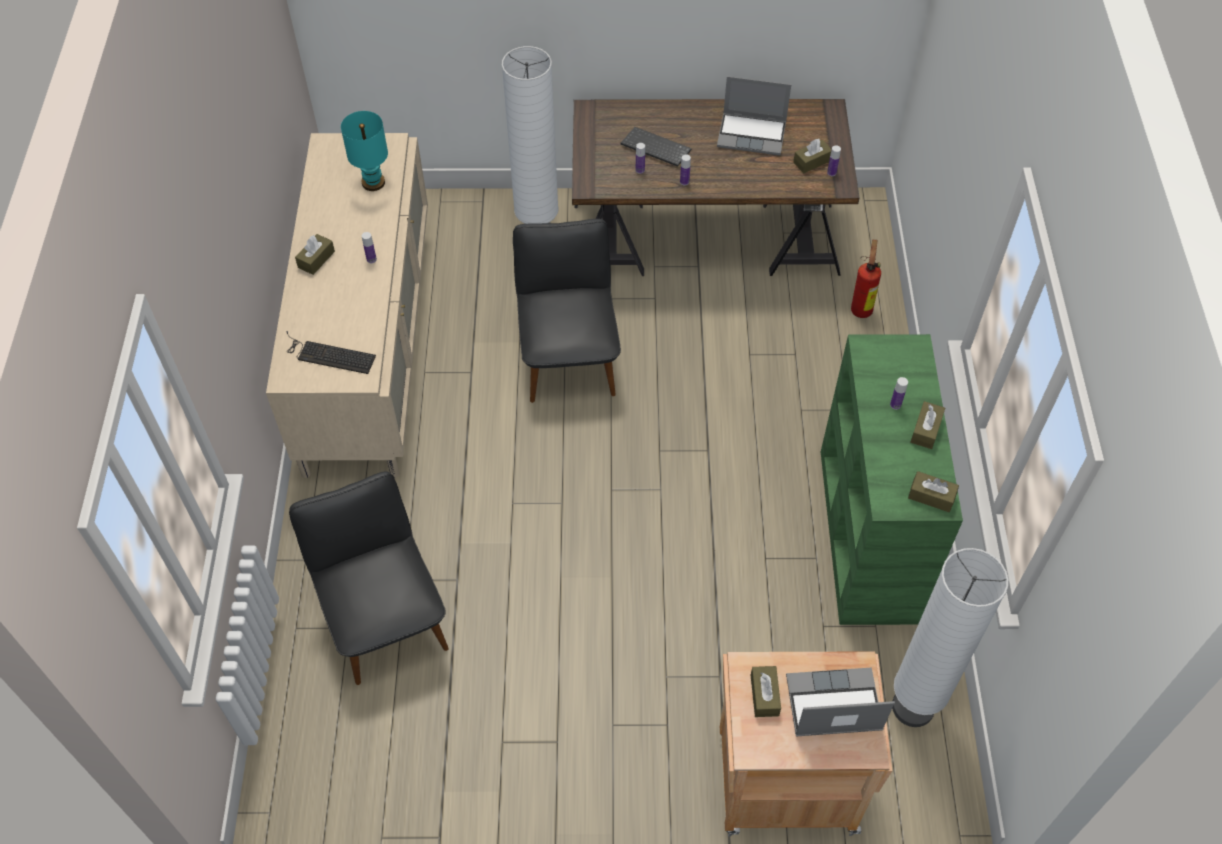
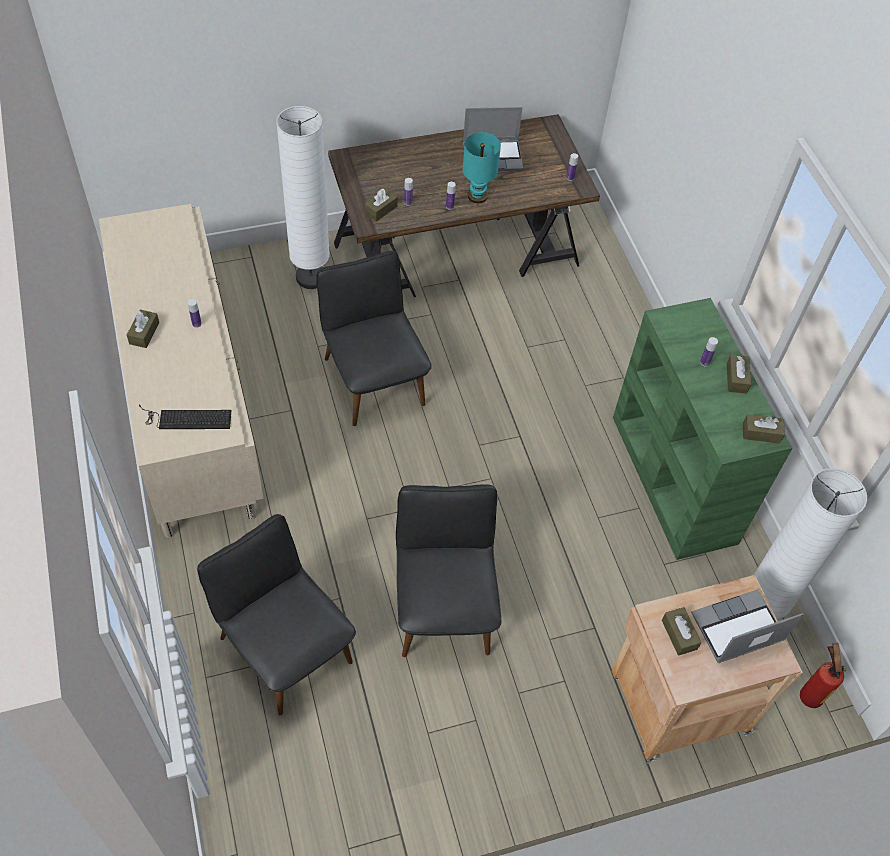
camera: 20 degrees left, 0 degrees up
turquoise table lamp [341,111,388,191] -> turquoise table lamp moved to [462,132,501,203]
keyboard [621,127,692,167] -> none
brown tissue box [793,139,832,173] -> brown tissue box moved to [365,188,398,222]
fire extinguisher [851,239,881,318] -> fire extinguisher moved to [800,643,846,708]
none -> black chair [396,484,502,657]

